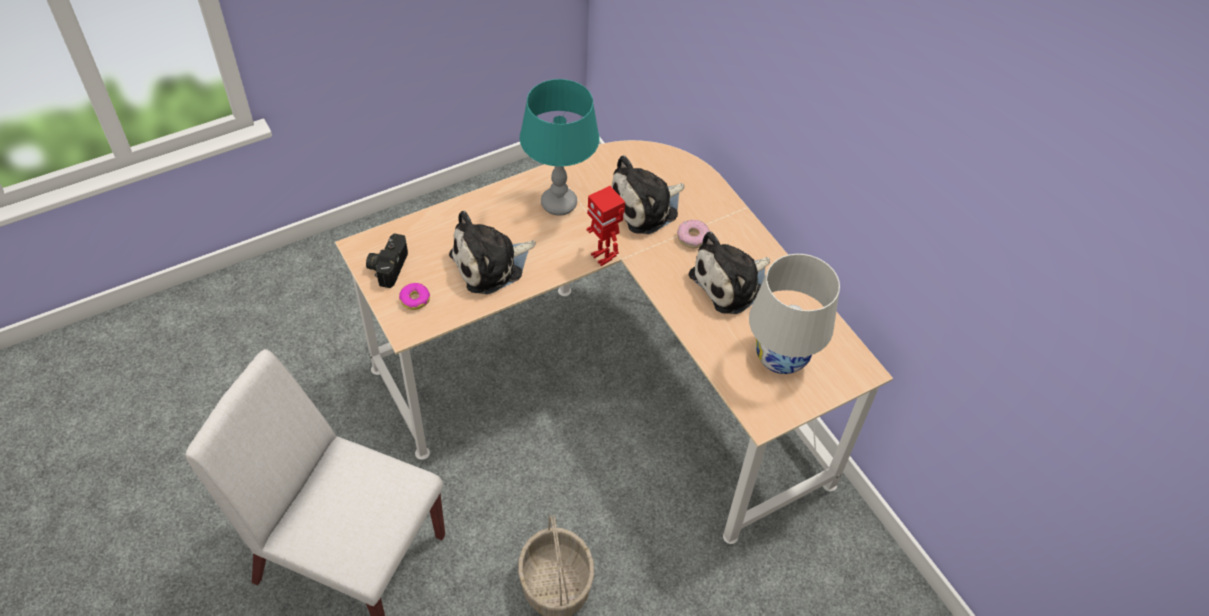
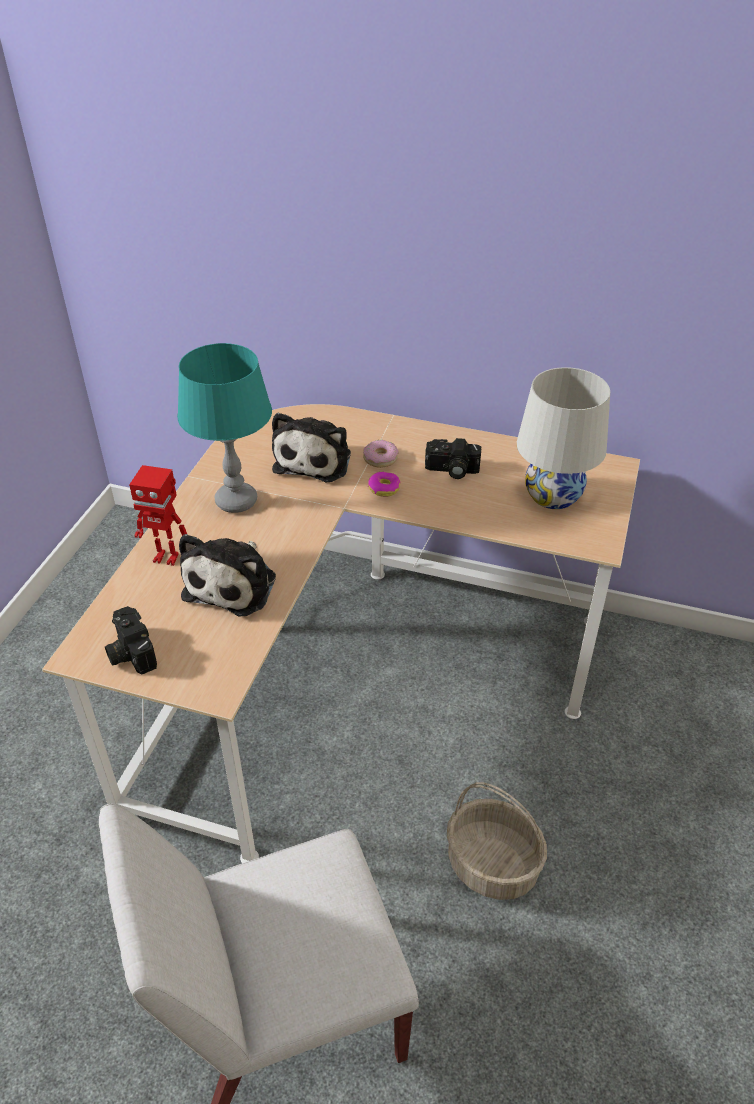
camera: 40 degrees left, 10 degrees down
donut [399,283,430,310] -> donut moved to [368,472,401,497]
toy robot [587,186,625,266] -> toy robot moved to [129,465,187,566]
plush toy [688,232,770,314] -> camera [425,438,482,479]

